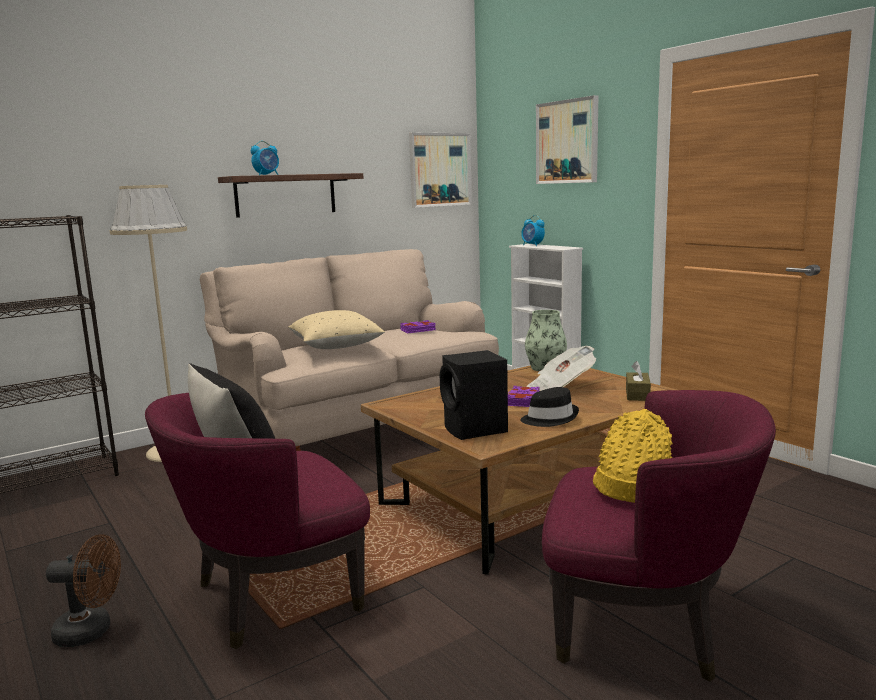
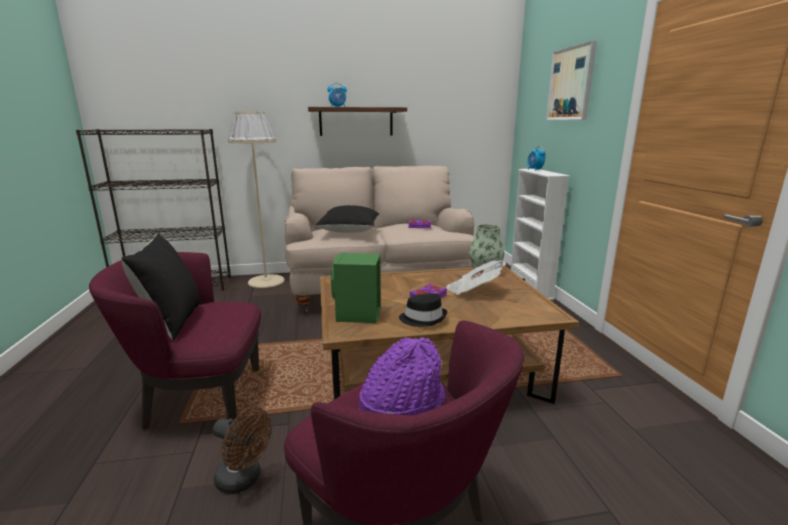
camera: 25 degrees right, 5 degrees up
brown fan [46,534,121,647] -> brown fan moved to [213,408,272,494]
beige pillow [288,310,385,349] -> black pillow [316,205,379,233]
picture [409,133,472,208] -> none
black speaker [440,350,508,440] -> green speaker [331,253,381,323]
yellow hat [593,409,673,503] -> purple hat [359,337,445,415]
brown tissue box [626,361,651,401] -> none

